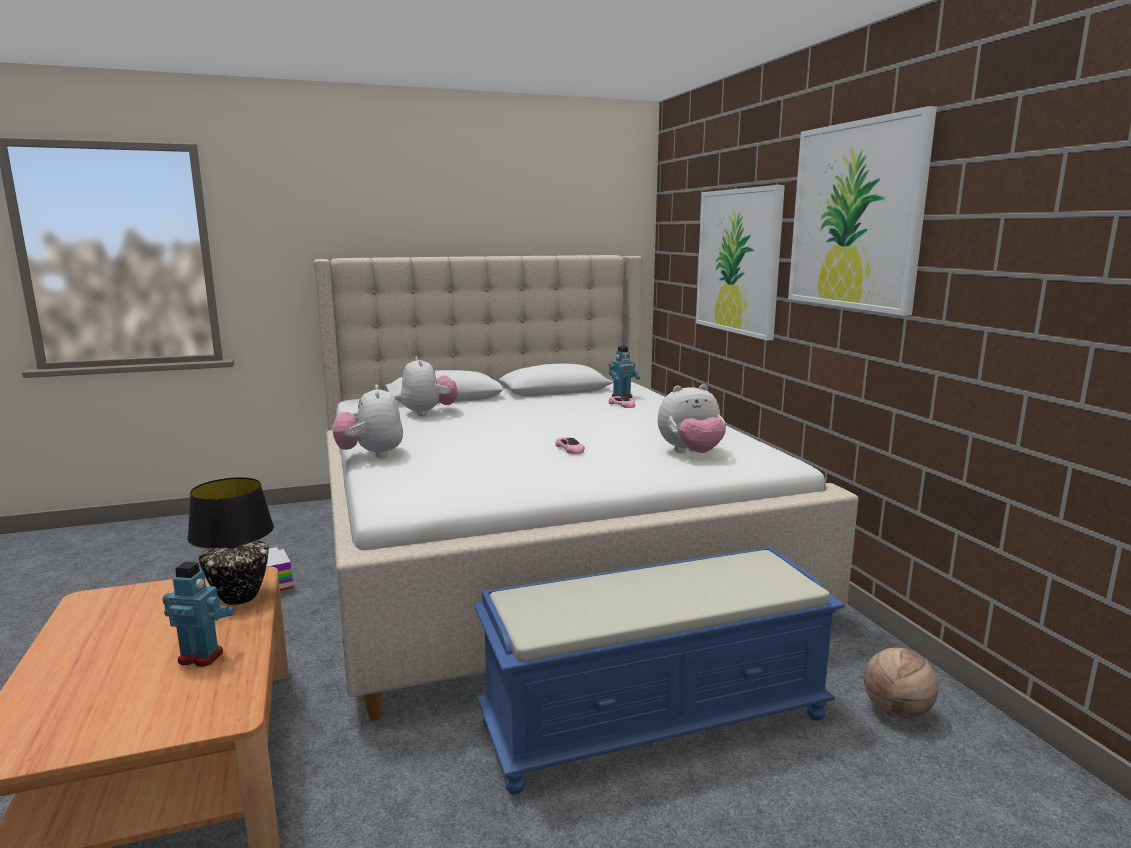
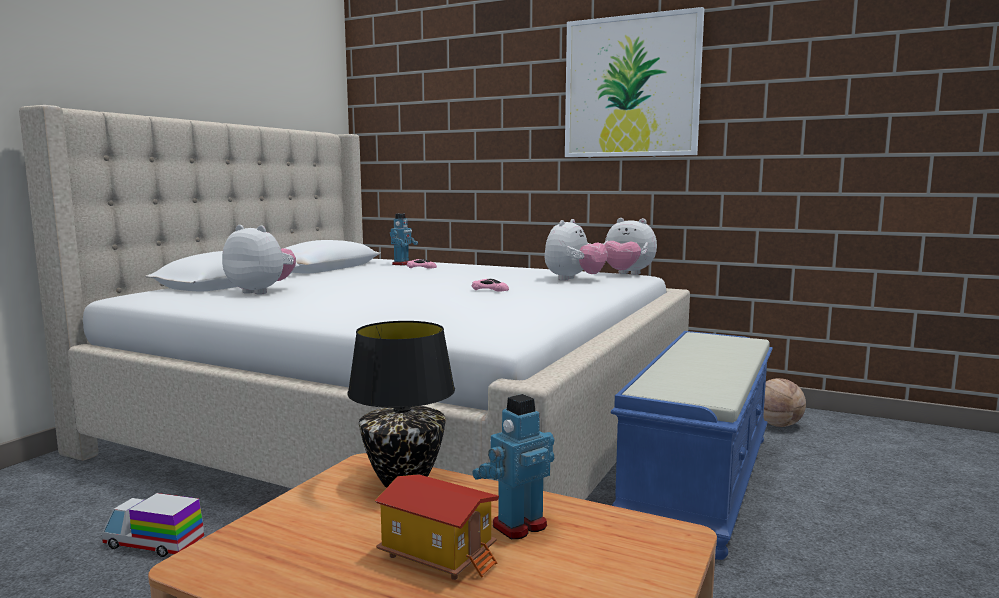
camera: 45 degrees left, 5 degrees down
plush toy [333,385,403,458] -> plush toy moved to [604,218,657,275]
picture [696,185,785,341] -> none
none -> toy house [375,474,499,580]

